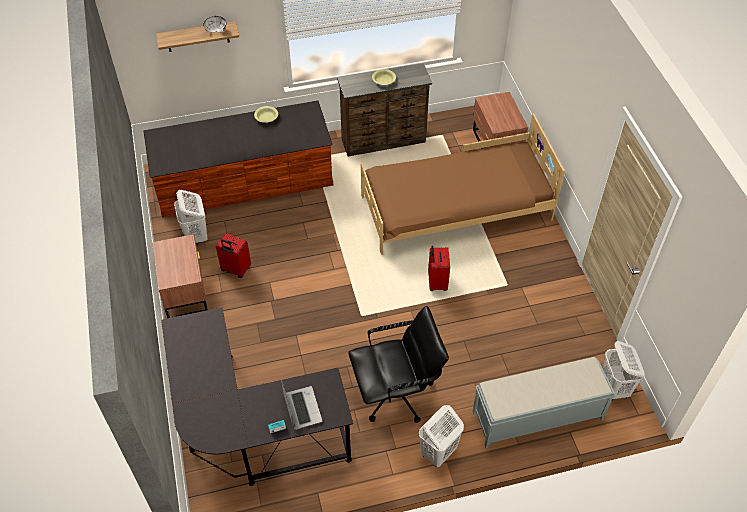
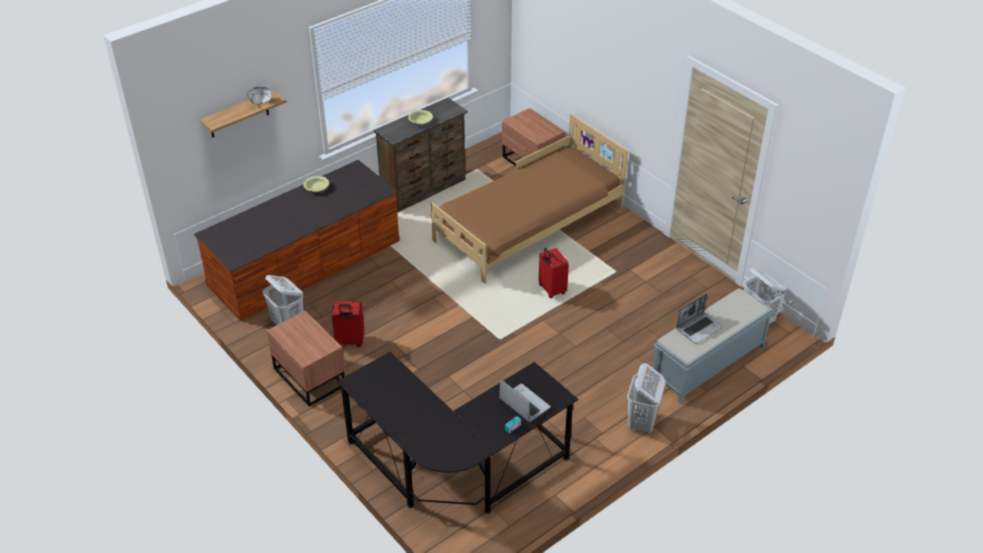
camera: 25 degrees left, 10 degrees down
black office chair [348,306,449,423] -> none
none -> laptop [676,294,723,343]

